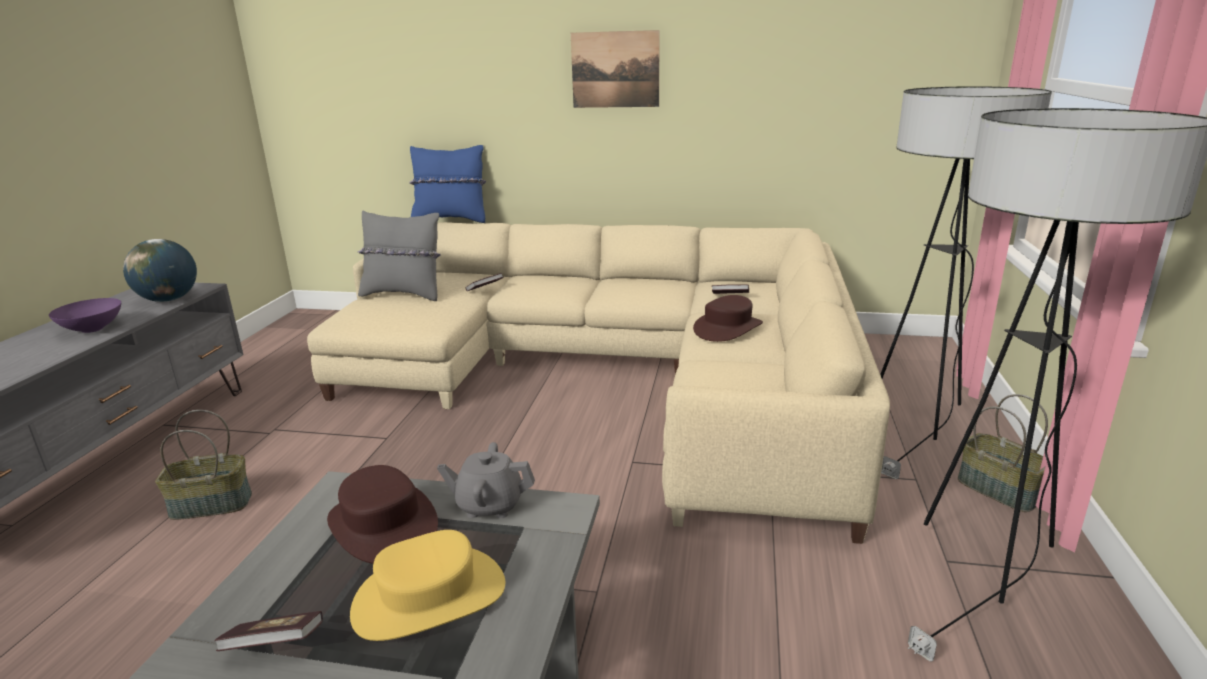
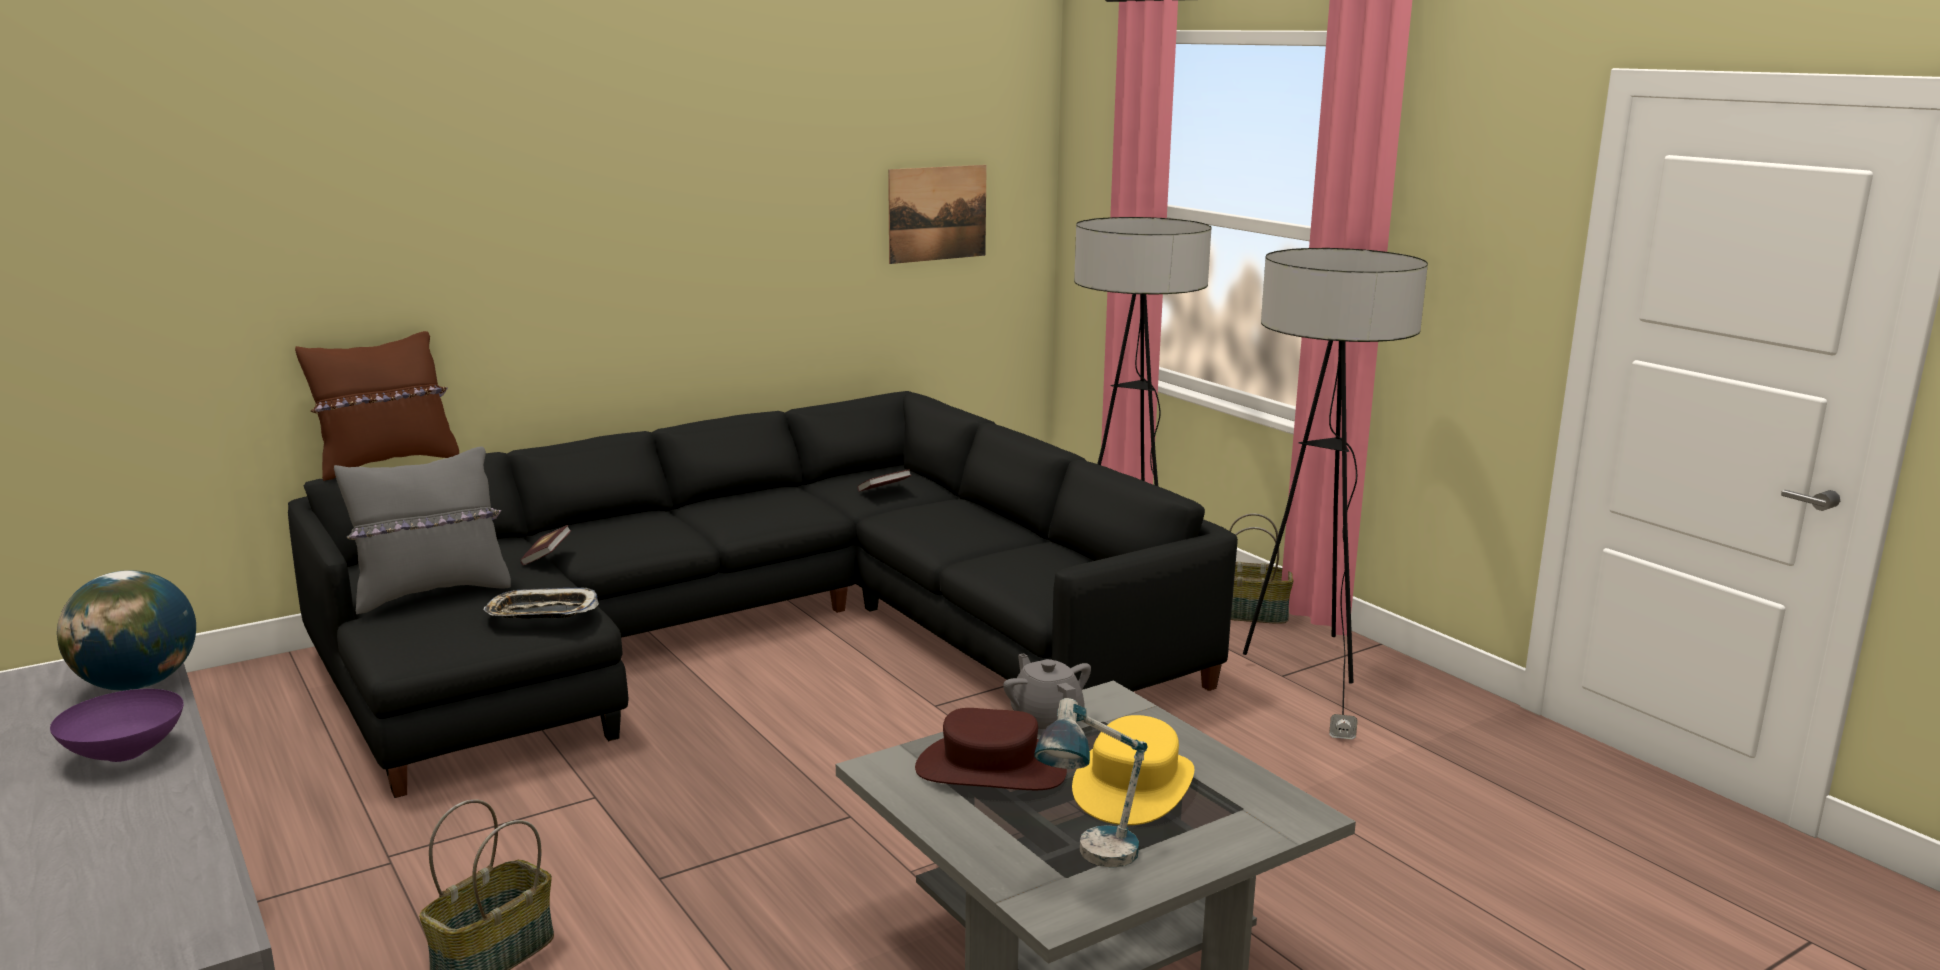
camera: 45 degrees left, 5 degrees down
book [214,611,323,651] -> table lamp [1034,698,1148,868]
beige sofa [307,222,890,544] -> black sofa [288,391,1238,798]
blue pillow [409,145,486,223] -> brown pillow [295,331,459,481]
grey teapot [437,442,535,518] -> grey teapot turned 105 degrees clockwise [1003,653,1091,735]
picture [571,30,660,108] -> picture moved to [888,165,987,264]
brown hat [693,295,763,342] -> none
none -> tray [484,588,599,619]

